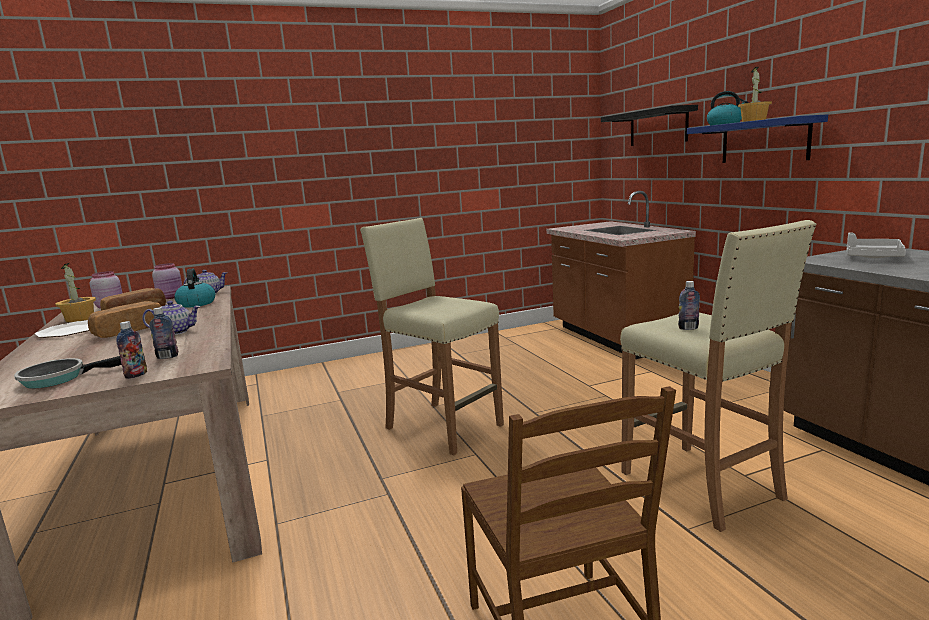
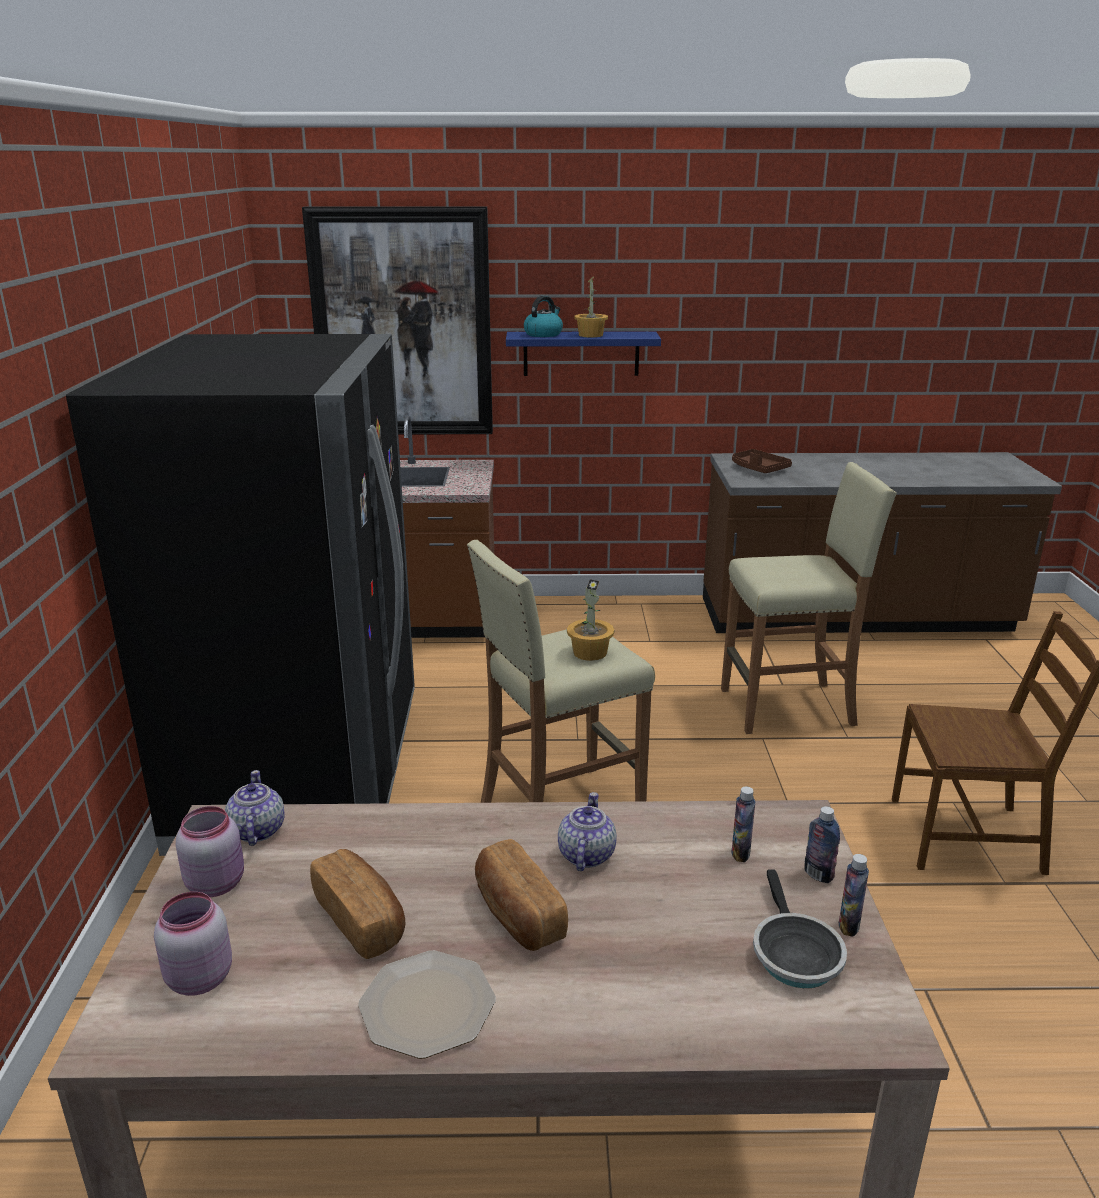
camera: 70 degrees left, 10 degrees up
potted plant [55,263,96,322] -> potted plant moved to [567,579,614,661]
kettle [174,269,215,308] -> none
black shelf [601,105,698,146] -> picture [302,206,493,435]
bottle [678,281,700,330] -> bottle moved to [839,854,869,937]
grey tray [847,233,906,258] -> brown tray [732,449,792,473]
none -> black fridge [66,334,415,856]

